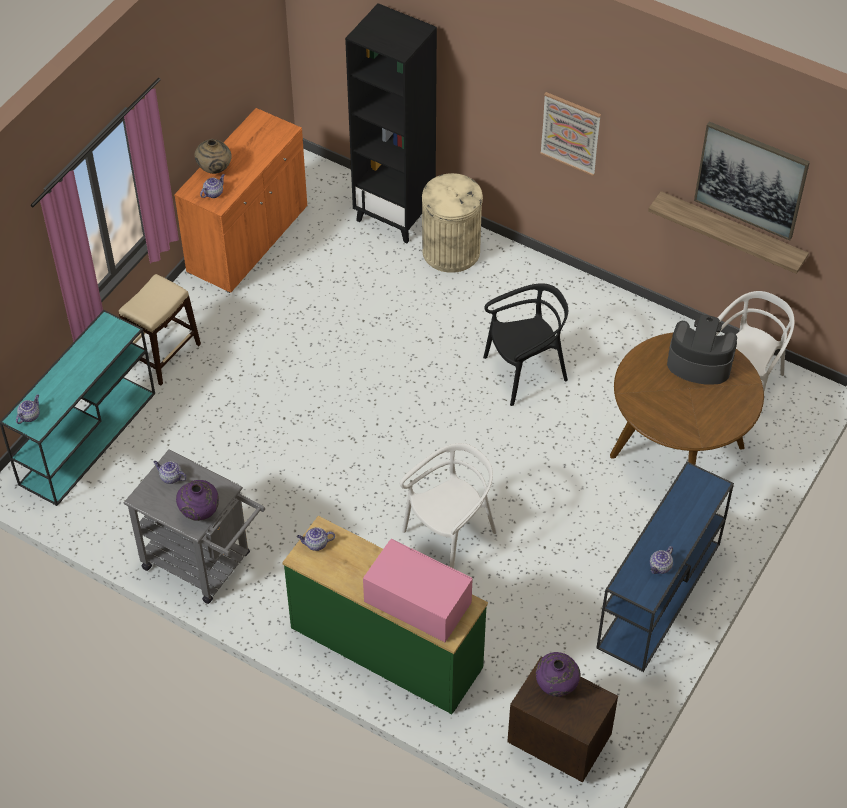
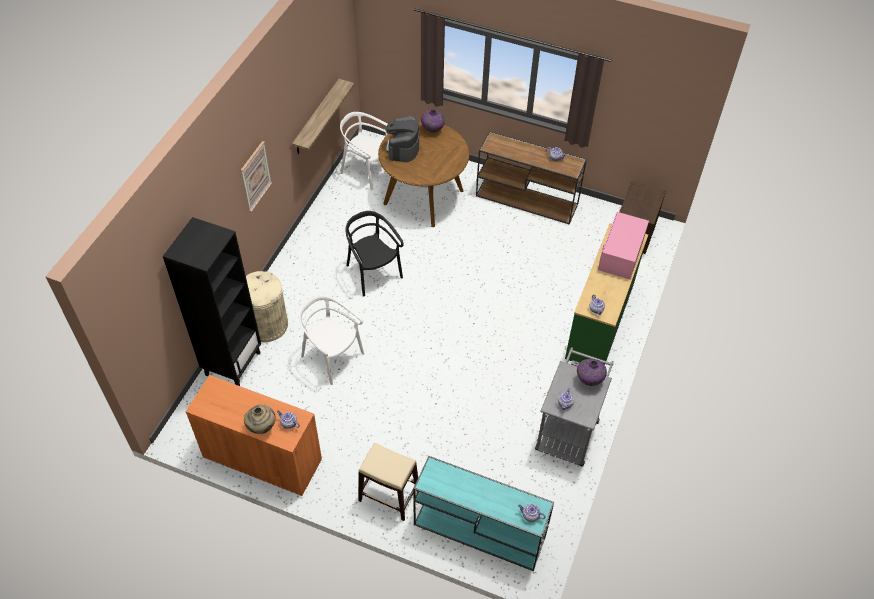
camera: 100 degrees left, 0 degrees up
white chair [400,443,497,569] -> white chair moved to [299,295,364,385]
purple vase [536,652,580,697] -> purple vase moved to [421,109,445,132]
blue console table [597,462,734,672] -> brown console table [476,131,587,225]
picture [694,122,810,241] -> none

